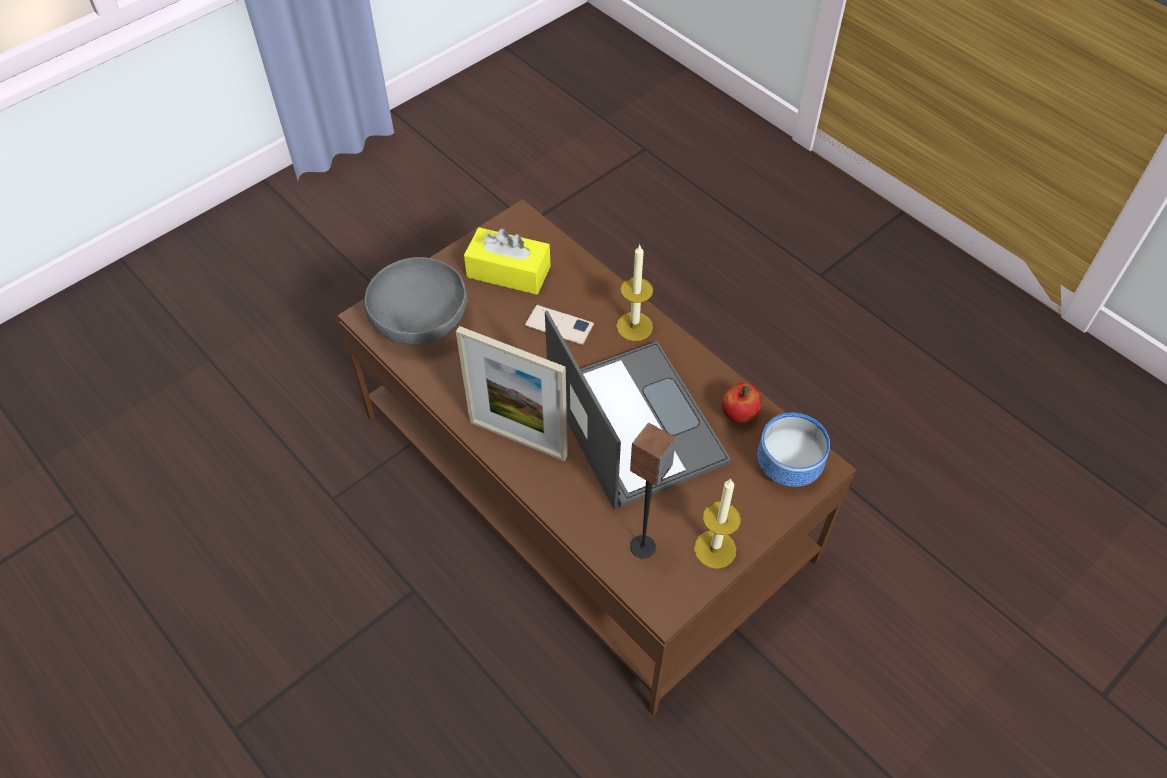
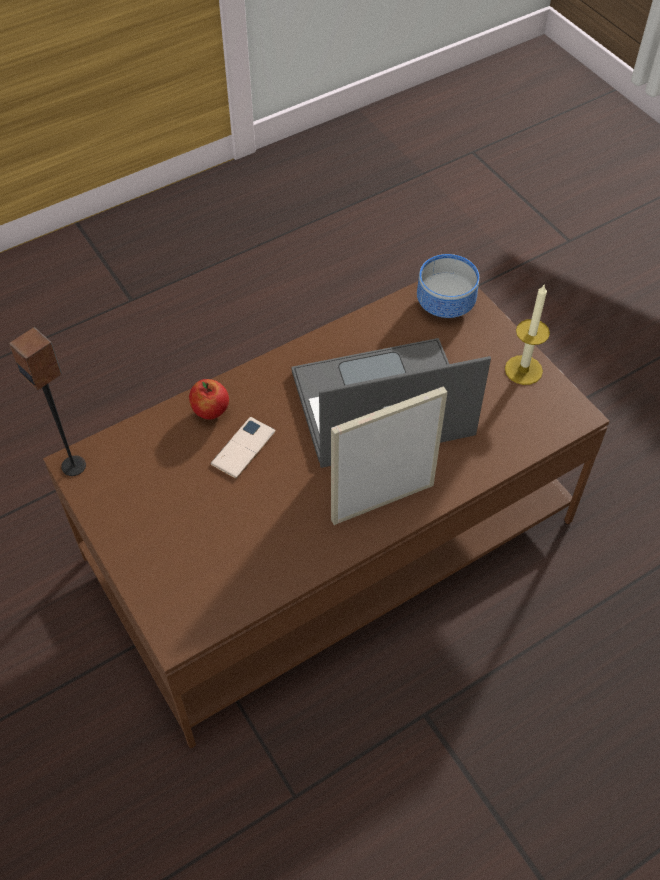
camera: 80 degrees left, 0 degrees up
grey bowl [364,257,468,345] -> none
picture frame [456,326,568,461] -> picture frame turned 150 degrees counterclockwise [331,386,447,525]
yellow tissue box [464,227,551,295] -> none
candle [616,244,653,341] -> none
speaker [630,423,676,559] -> speaker moved to [9,327,86,476]
apple [721,383,761,423] -> apple moved to [189,379,229,420]

